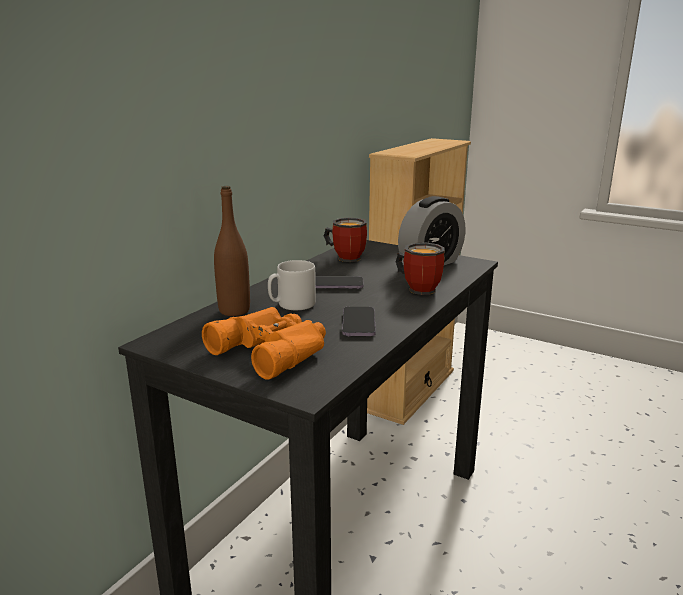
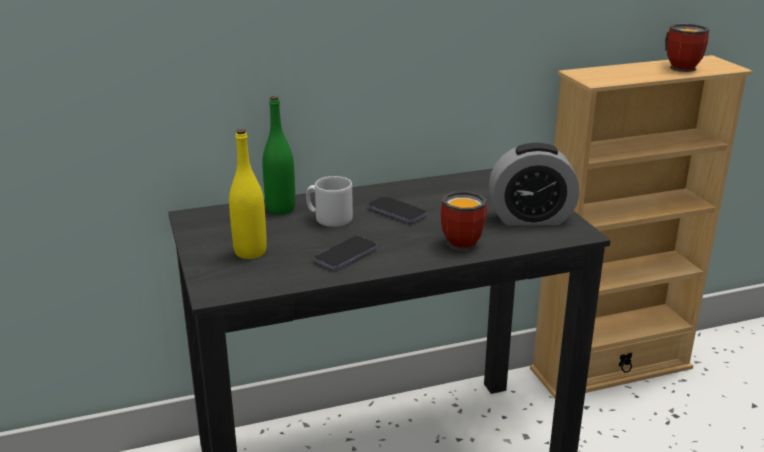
camera: 40 degrees right, 5 degrees up
orange binoculars [202,307,326,380] -> yellow bottle [229,129,267,259]
brown bottle [214,186,250,316] -> green bottle [262,96,295,215]
mug [324,218,367,262] -> mug moved to [665,24,710,72]

